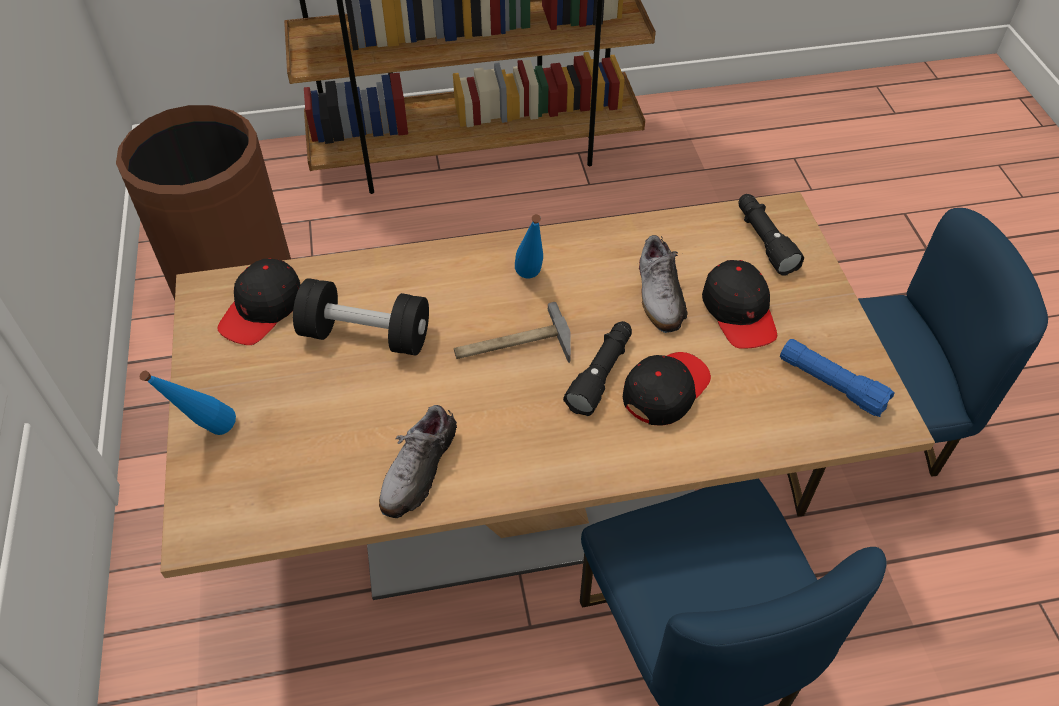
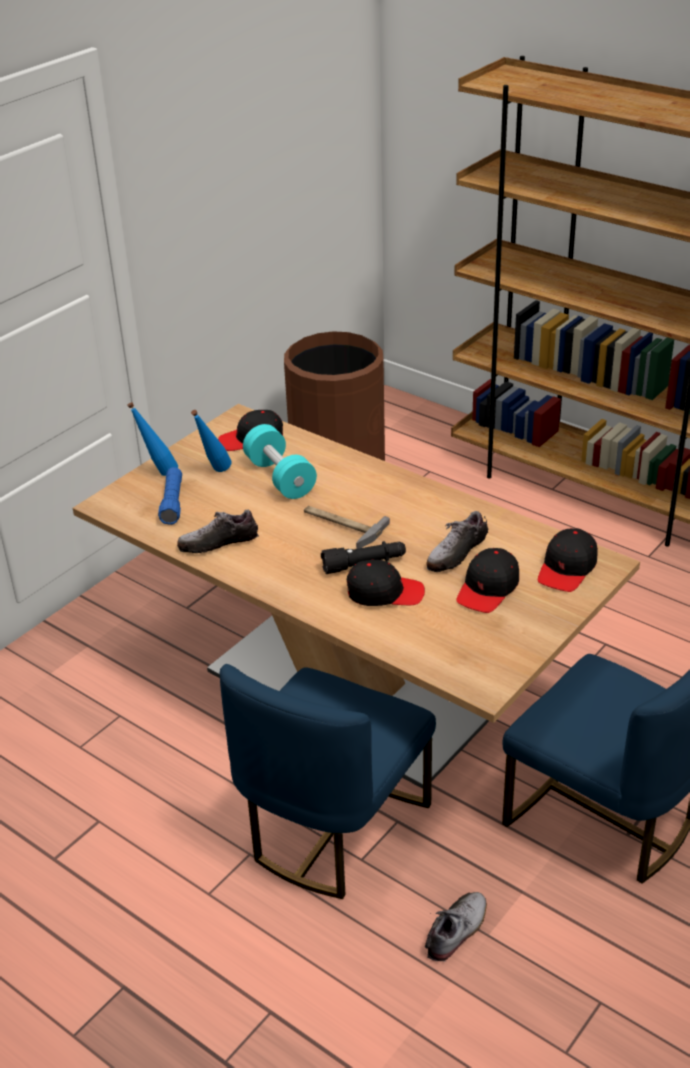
camera: 50 degrees right, 15 degrees down
black dumbbell [293,278,429,356] -> turquoise dumbbell [243,424,317,499]
blue bottle [515,214,543,278] -> blue bottle moved to [191,410,232,472]
black flashlight [739,194,804,276] -> black cap [538,528,598,592]
blue flashlight [780,339,895,417] -> blue flashlight moved to [158,467,182,525]
none -> shoe [425,892,487,962]

